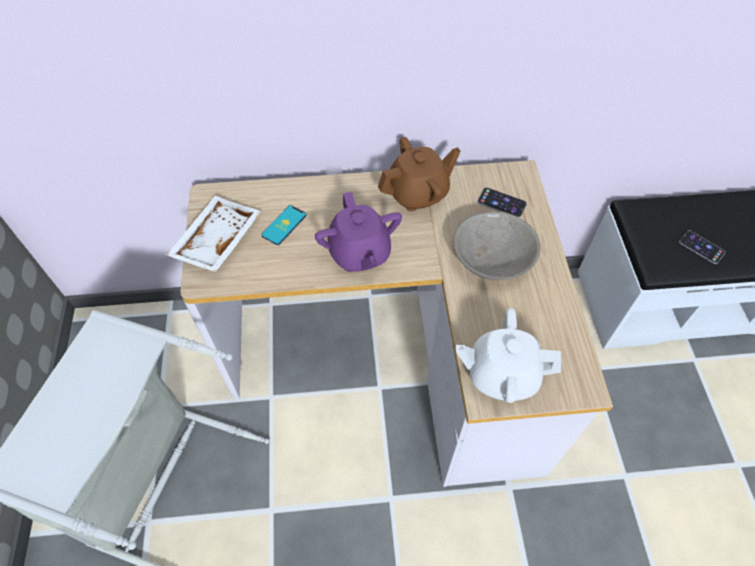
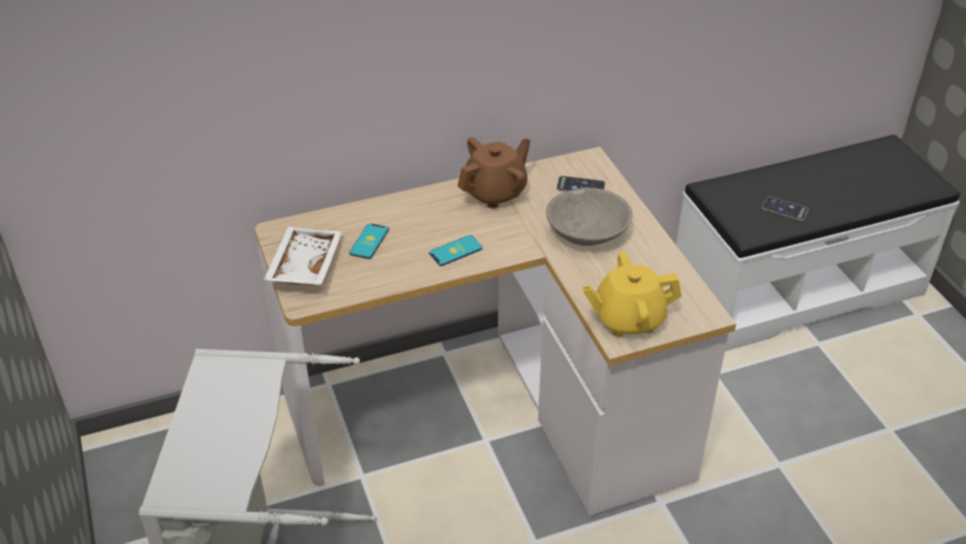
camera: 15 degrees left, 15 degrees down
purple teapot [315,192,402,272] -> phone [429,235,483,266]
white teapot [456,308,561,403] -> yellow teapot [582,252,682,337]

